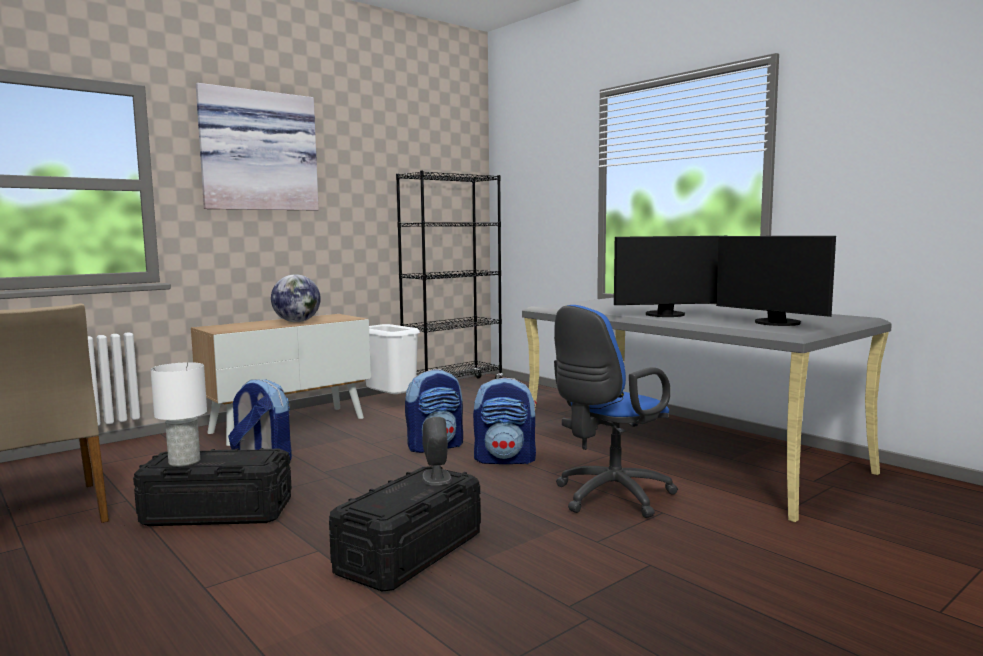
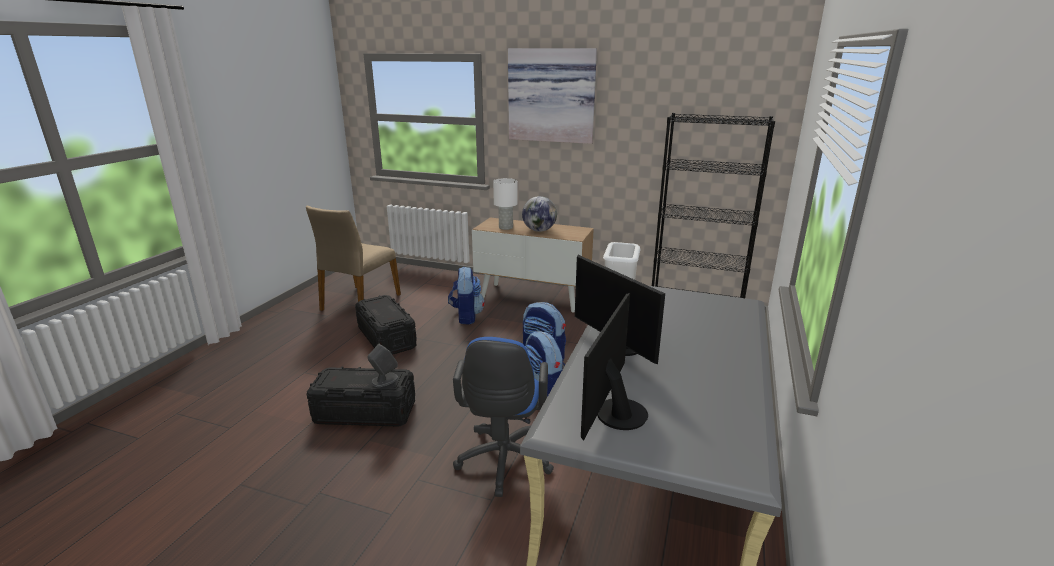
camera: 60 degrees right, 15 degrees up
white table lamp [150,362,207,467] -> white table lamp moved to [493,178,518,230]
blue office chair [554,305,678,518] -> blue office chair turned 105 degrees counterclockwise [453,337,554,497]

